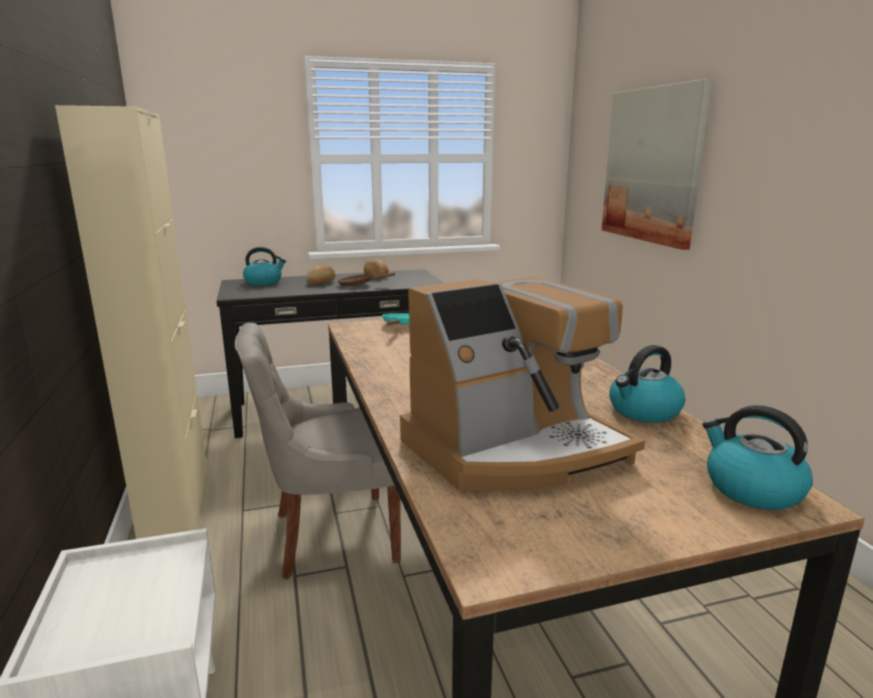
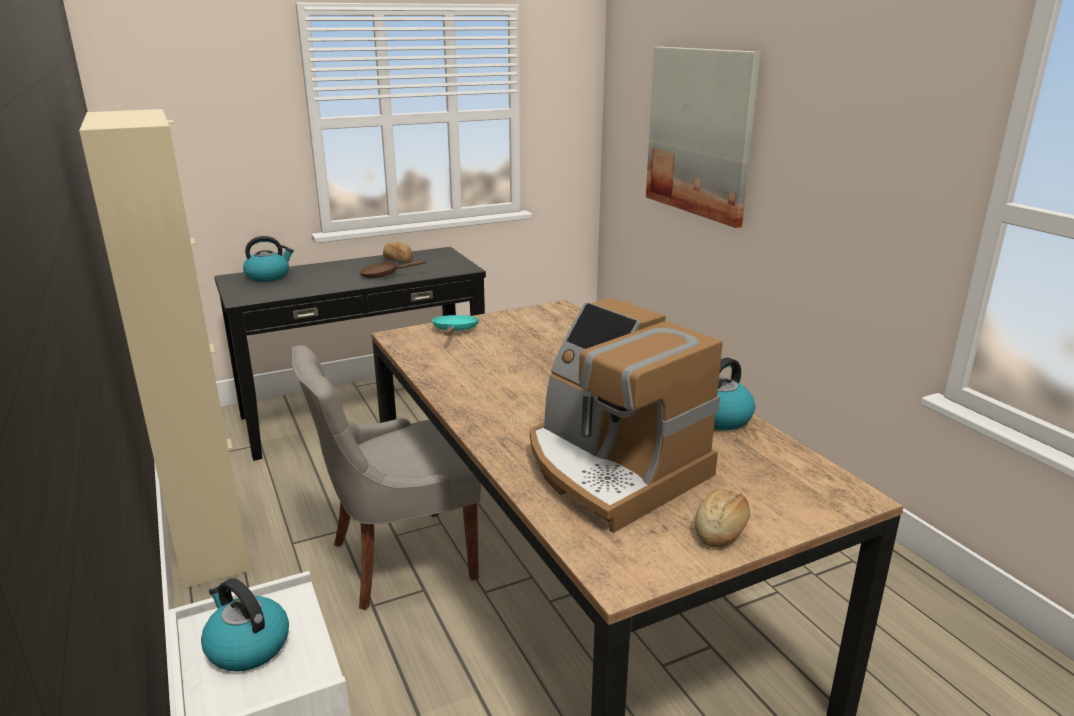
camera: 10 degrees left, 5 degrees up
bread [306,265,335,285] -> bread moved to [695,489,750,547]
coffee machine [400,277,645,491] -> coffee machine turned 90 degrees clockwise [530,298,723,533]
kettle [703,405,813,510] -> kettle moved to [201,578,289,672]

